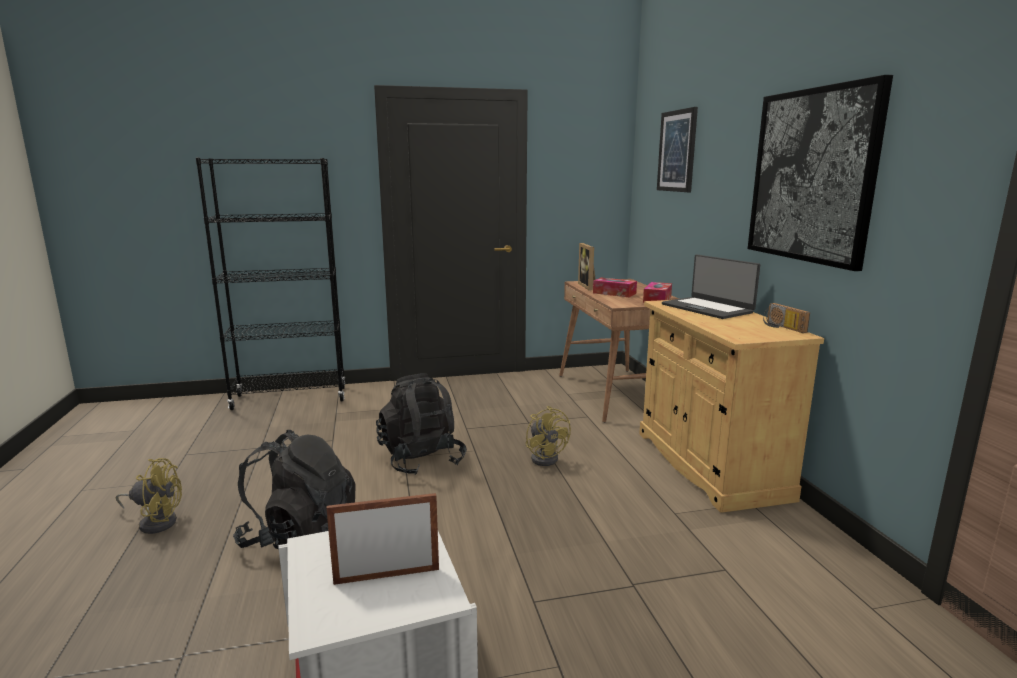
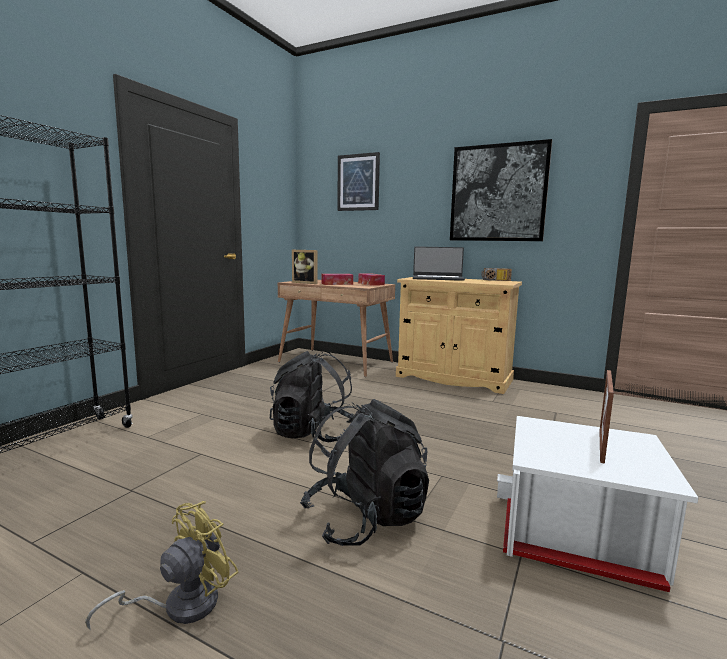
camera: 50 degrees left, 5 degrees down
yellow fan [525,406,571,466] -> none

